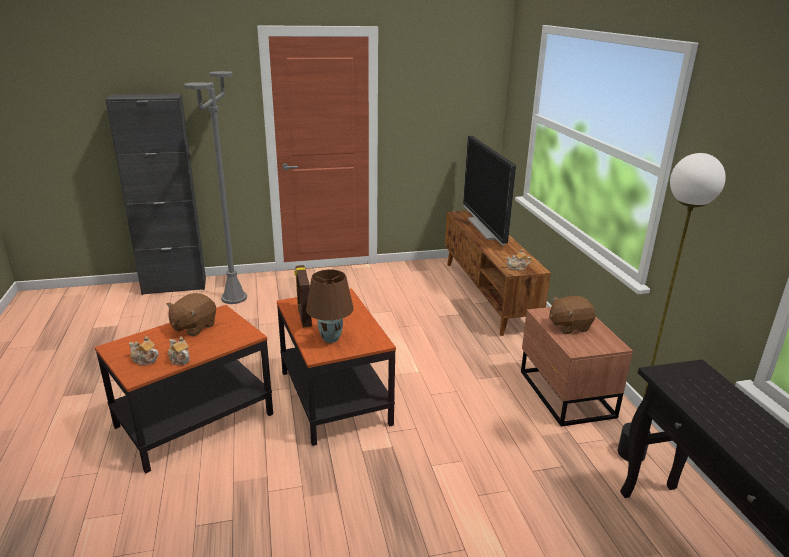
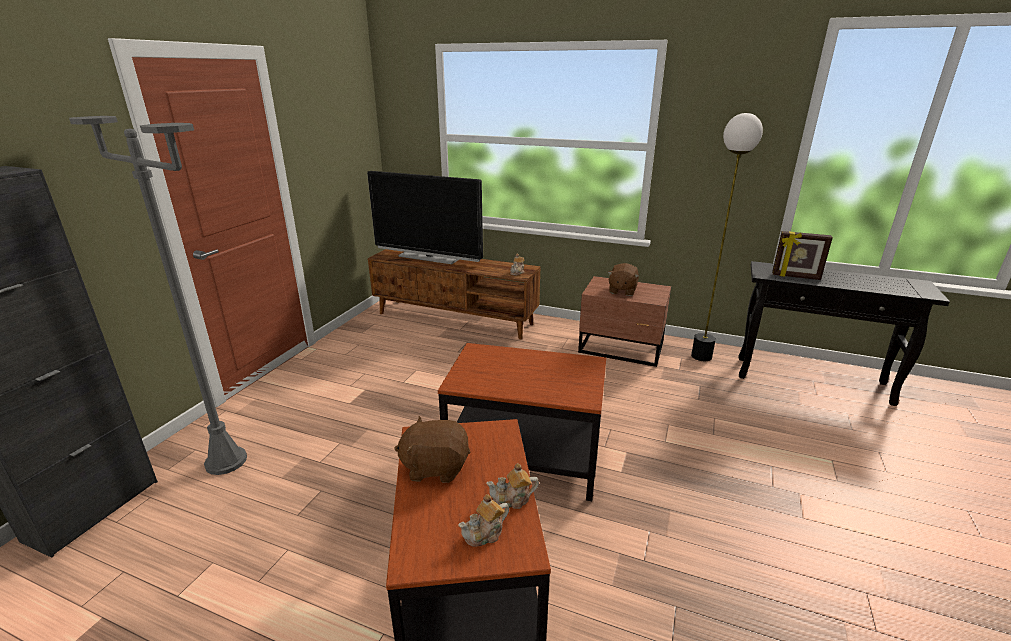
camera: 55 degrees left, 0 degrees up
brown plush toy [166,293,216,336] -> brown plush toy turned 120 degrees clockwise [394,416,470,483]
picture frame [294,265,312,328] -> picture frame moved to [772,231,833,280]
brown table lamp [306,270,354,343] -> none

